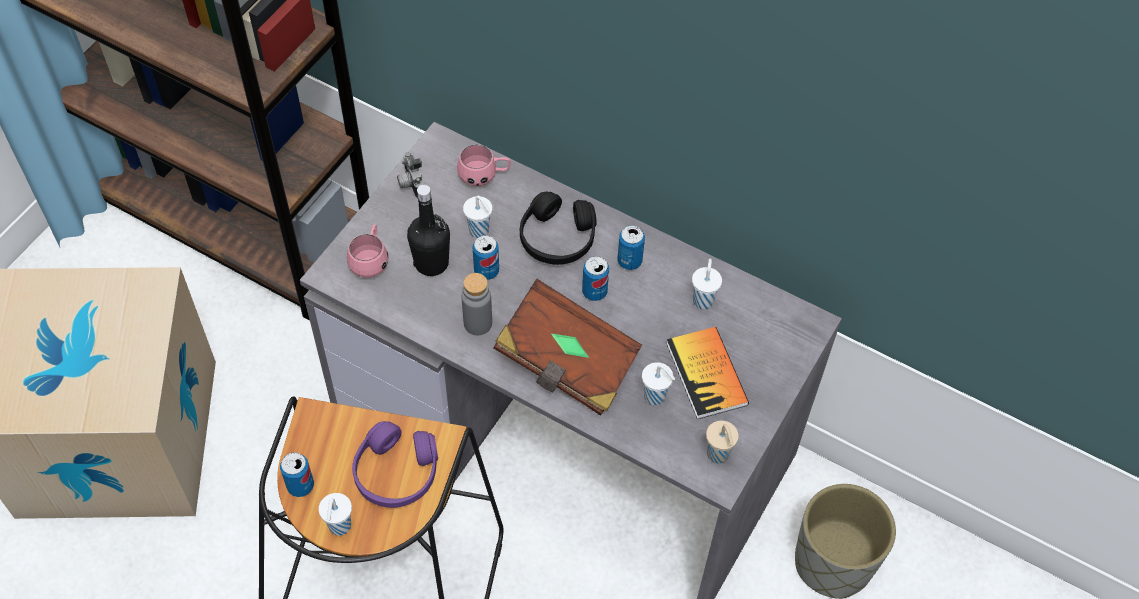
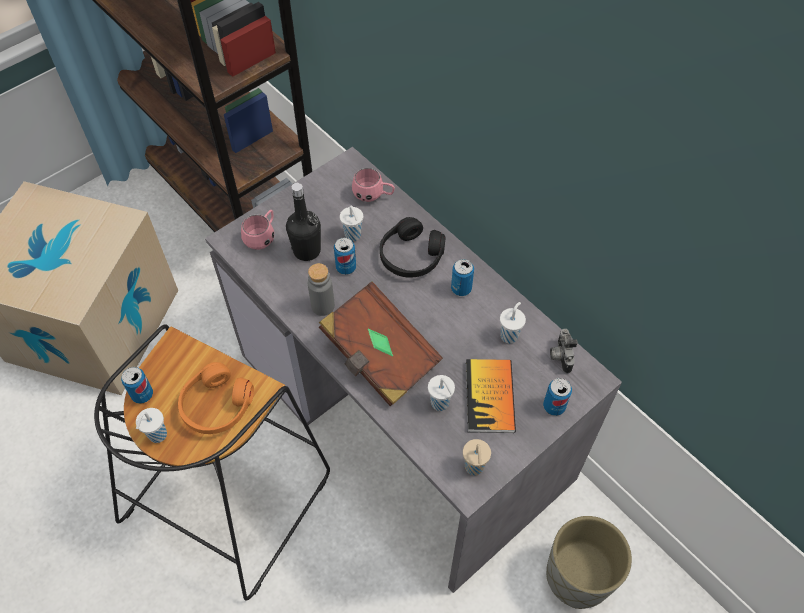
camera: 20 degrees right, 0 degrees up
purple headphones [352,421,438,508] -> orange headphones [178,362,254,434]
camera [397,152,425,198] -> camera moved to [550,329,578,373]
can [582,256,609,301] -> can moved to [543,378,572,416]

